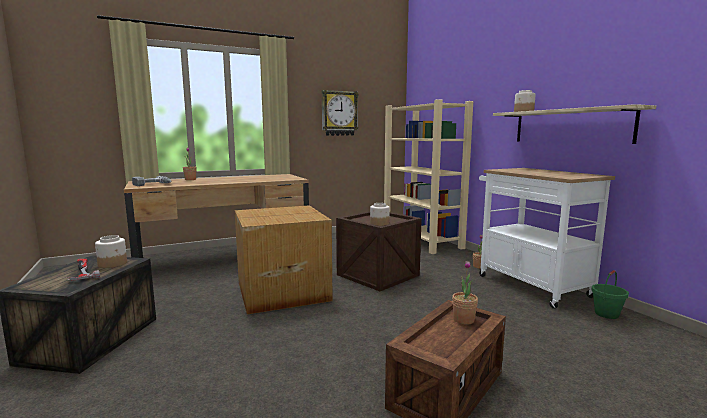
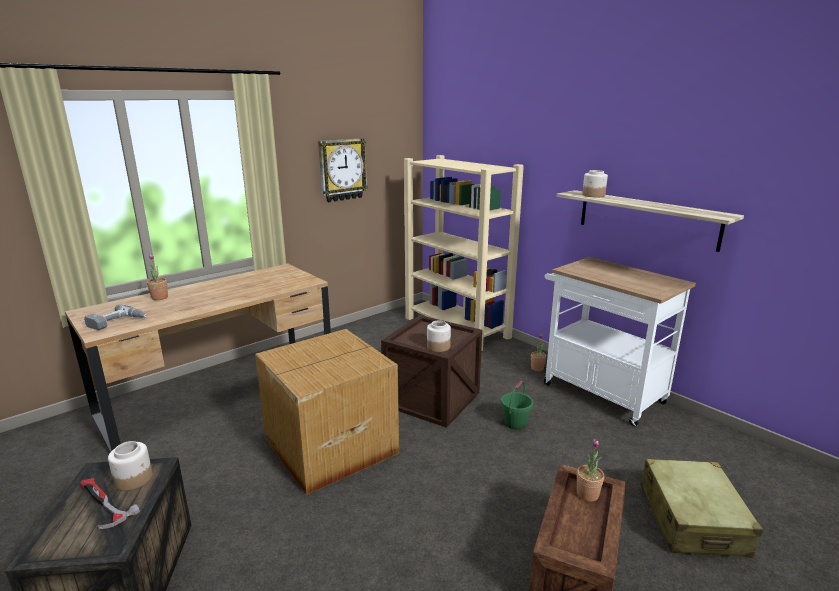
camera: 15 degrees left, 10 degrees up
green bucket [591,270,629,319] -> green bucket moved to [501,381,533,430]
none -> beige suitcase [640,459,763,558]

